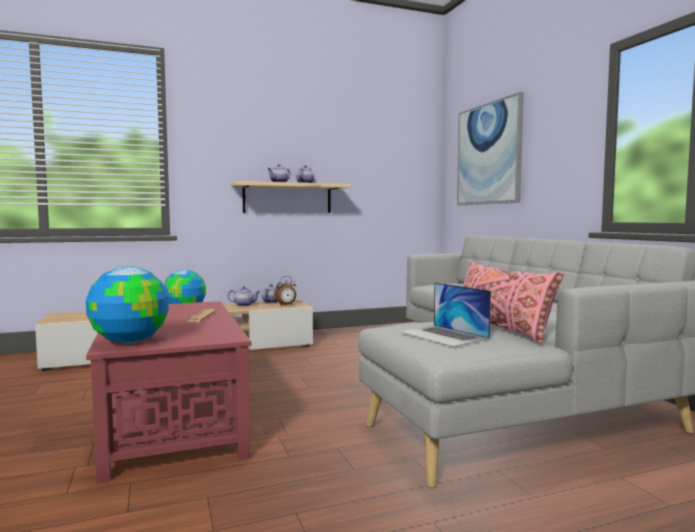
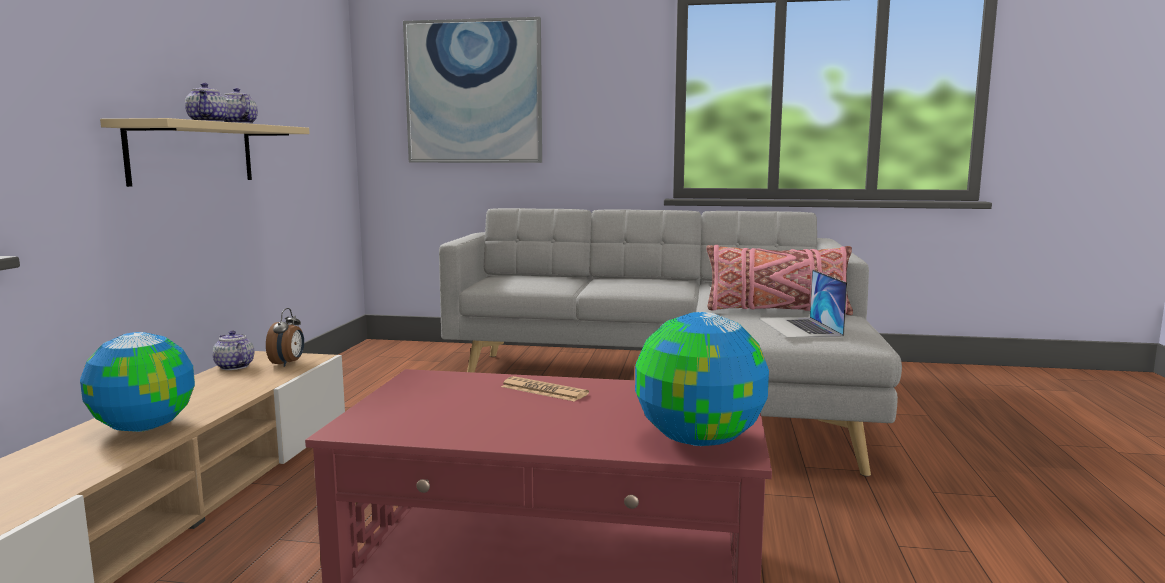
camera: 60 degrees left, 5 degrees up
teapot [228,286,260,306] -> none
laptop [399,283,491,347] -> laptop turned 90 degrees clockwise [760,270,847,338]

